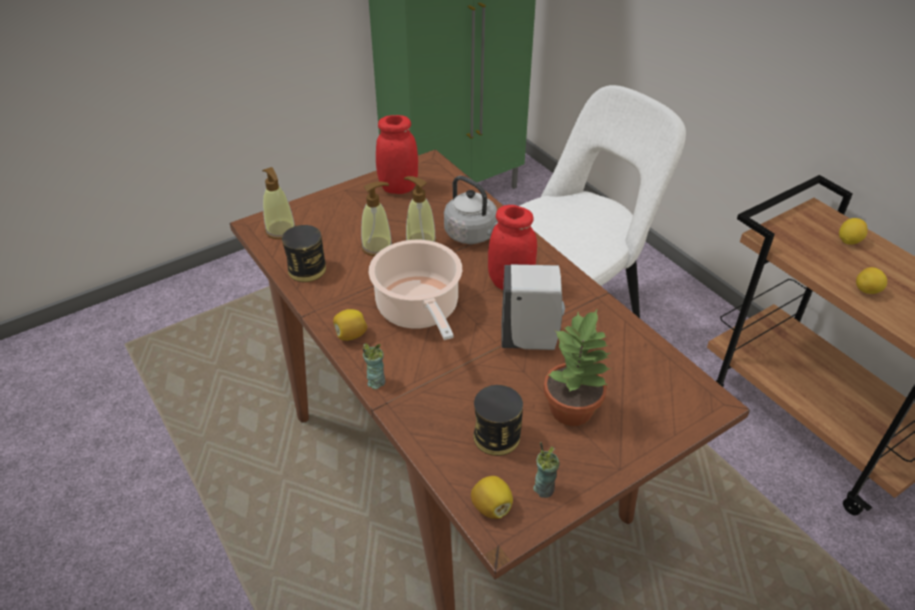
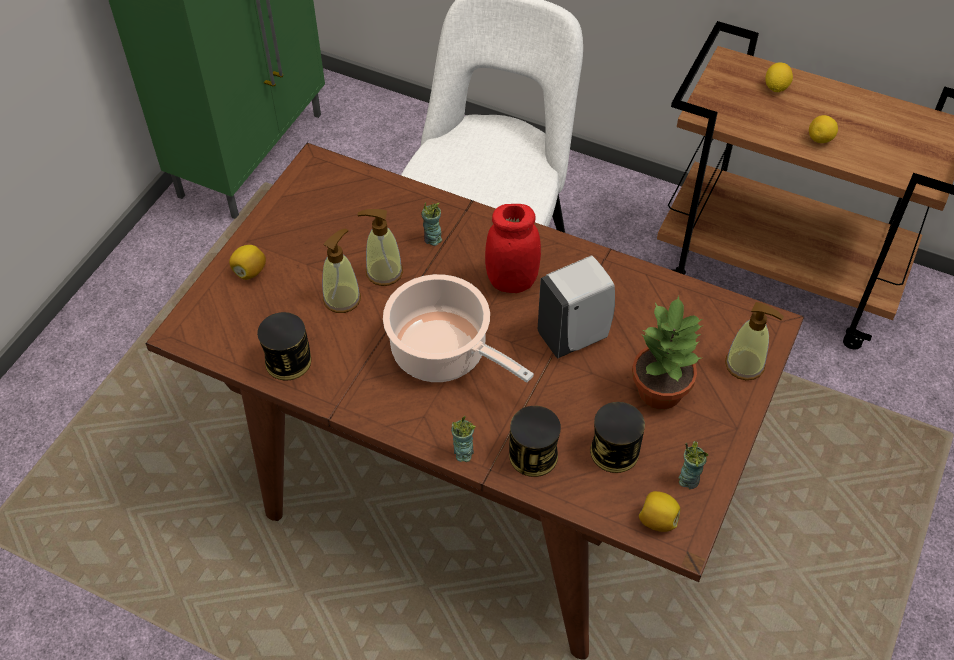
camera: 30 degrees left, 10 degrees up
soap dispenser [262,167,296,239] -> soap dispenser moved to [725,302,784,380]
lemon [333,309,367,341] -> lemon moved to [229,245,266,280]
red jar [376,115,418,194] -> none
grey kettle [444,176,498,244] -> cup [421,203,442,246]
none -> can [509,406,561,477]

